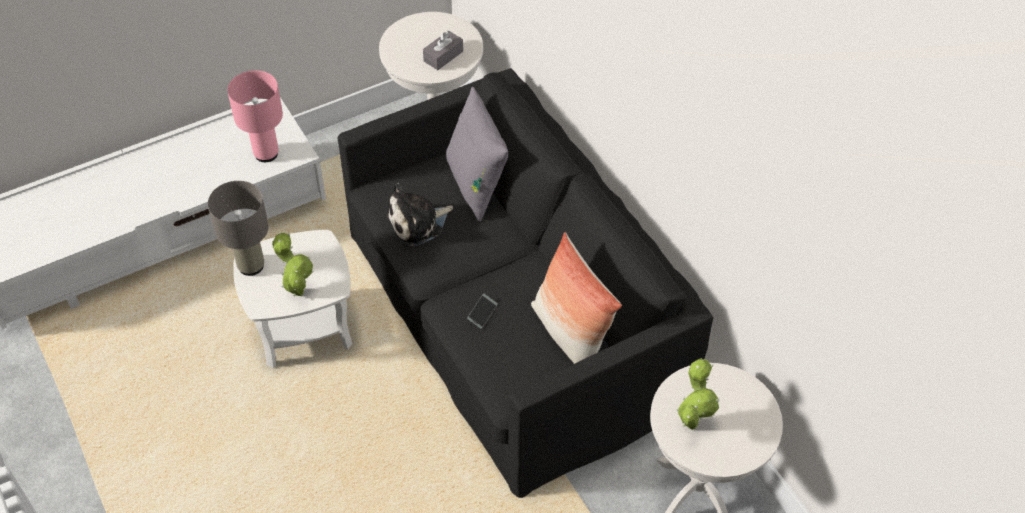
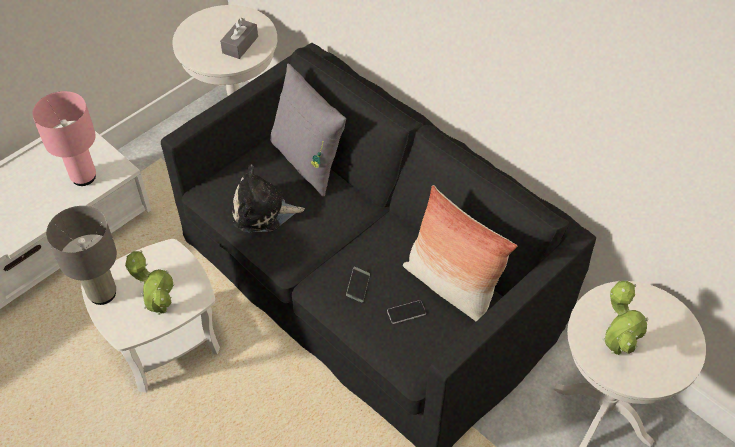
camera: 15 degrees left, 0 degrees up
plush toy [386,182,453,246] -> plush toy turned 45 degrees clockwise [233,164,305,232]
none -> phone [387,300,426,324]

